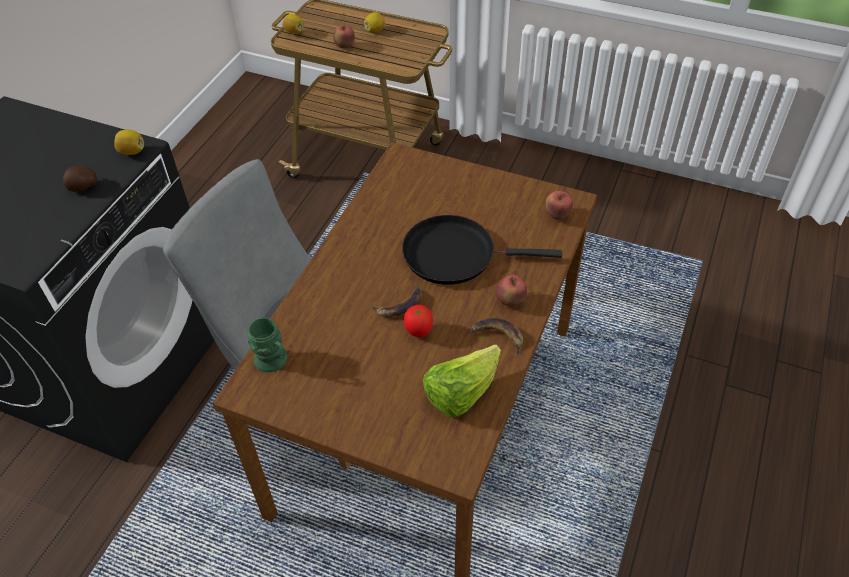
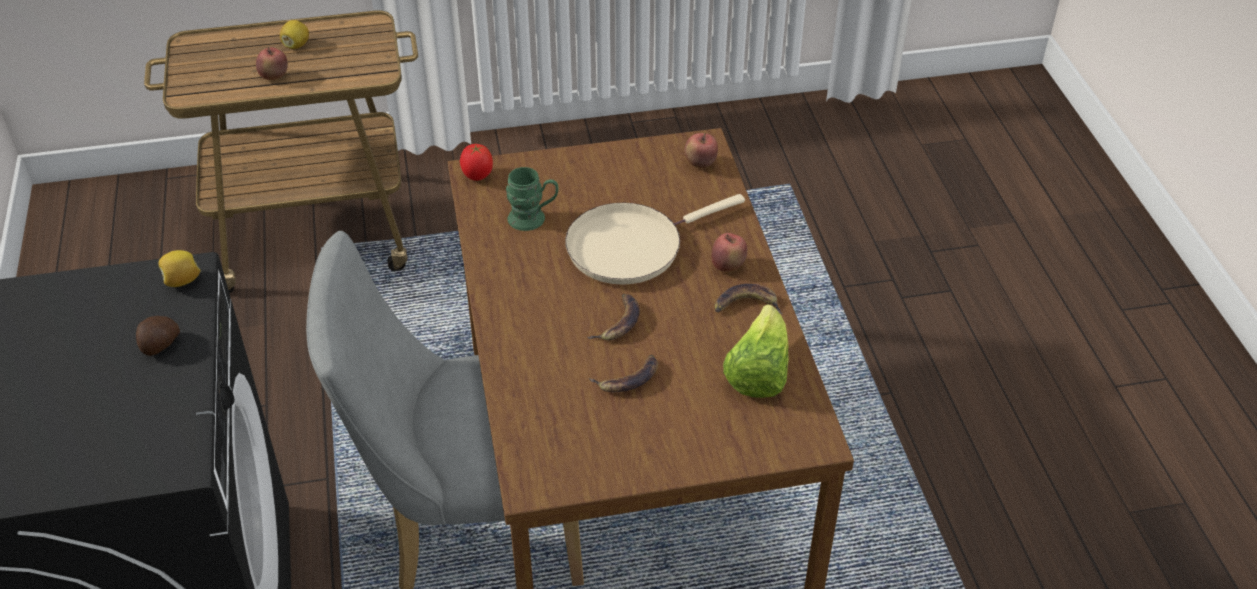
camera: 35 degrees left, 5 degrees down
green mug [248,318,287,372] -> green mug moved to [506,167,558,231]
lemon [282,14,304,34] -> none
black frying pan [402,215,562,285] -> beige frying pan [565,194,745,285]
tomato [404,305,433,337] -> tomato moved to [460,144,493,181]
none -> banana [589,355,658,392]

